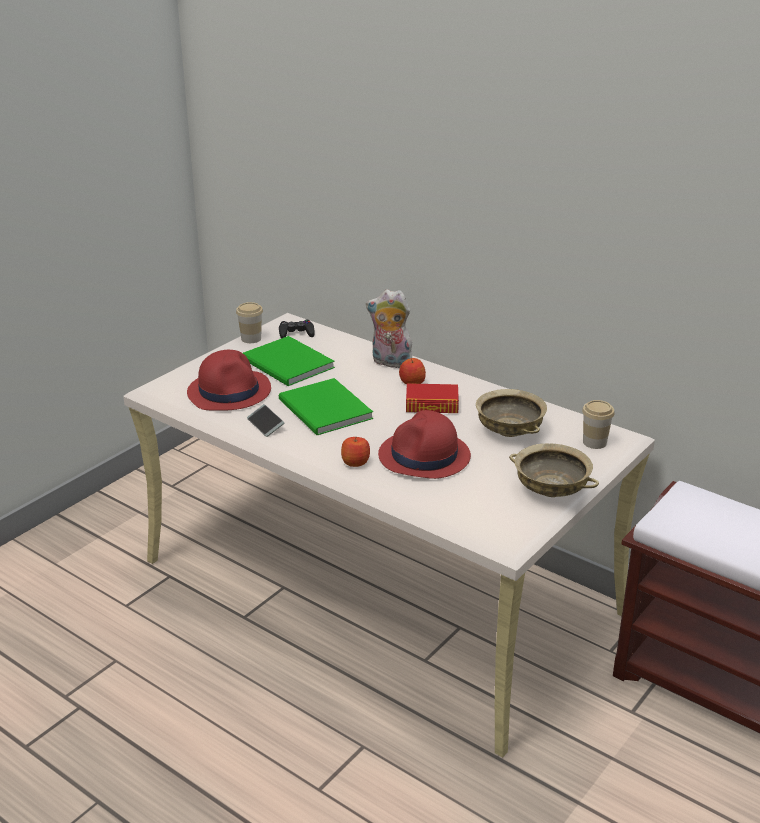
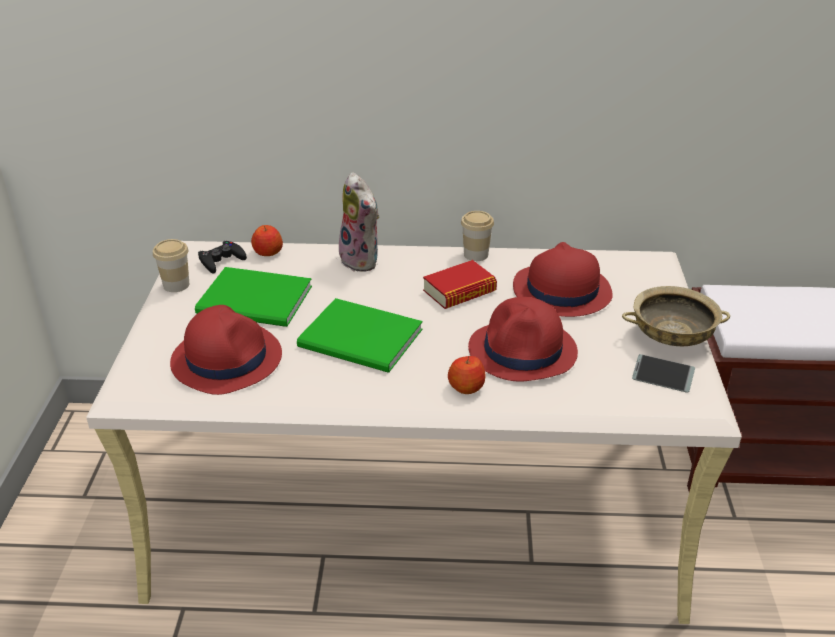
camera: 35 degrees left, 5 degrees up
phone [247,404,284,437] -> phone moved to [632,354,695,393]
plush toy [366,289,412,370] -> plush toy turned 105 degrees counterclockwise [339,172,379,272]
apple [399,358,426,384] -> apple moved to [251,225,283,256]
beige bowl [476,389,547,437] -> red hat [513,242,613,317]
cup [582,400,615,449] -> cup moved to [461,211,494,261]

